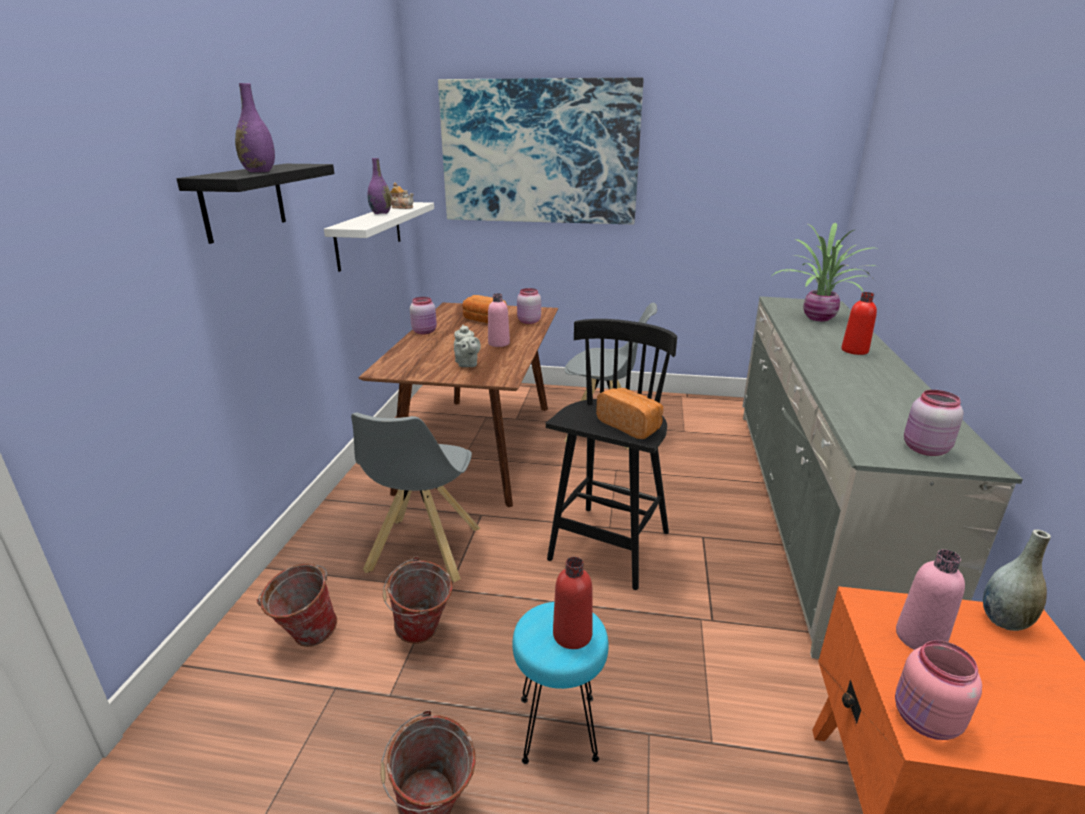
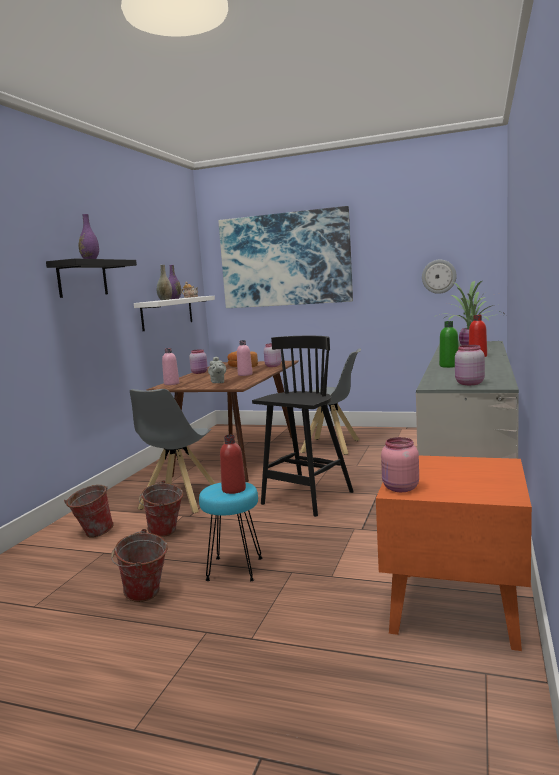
camera: 10 degrees right, 15 degrees down
bread [596,388,663,439] -> none
pink bottle [896,549,965,650] -> pink bottle moved to [162,348,179,385]
grey vase [983,529,1051,631] -> grey vase moved to [157,265,172,300]
none -> wall clock [422,260,457,294]
none -> green bottle [439,321,459,368]

